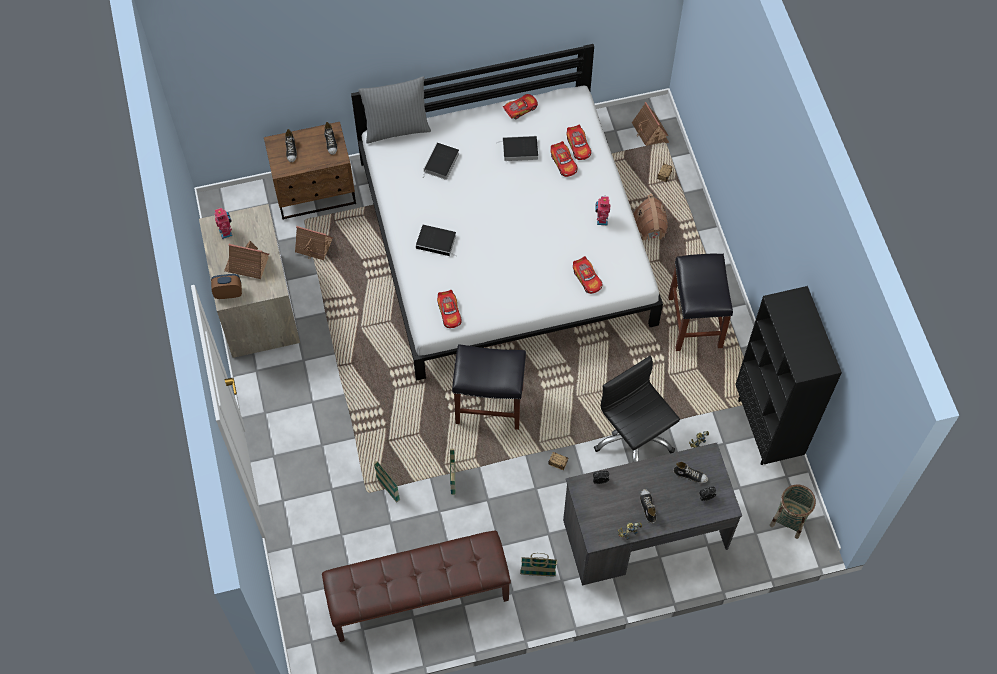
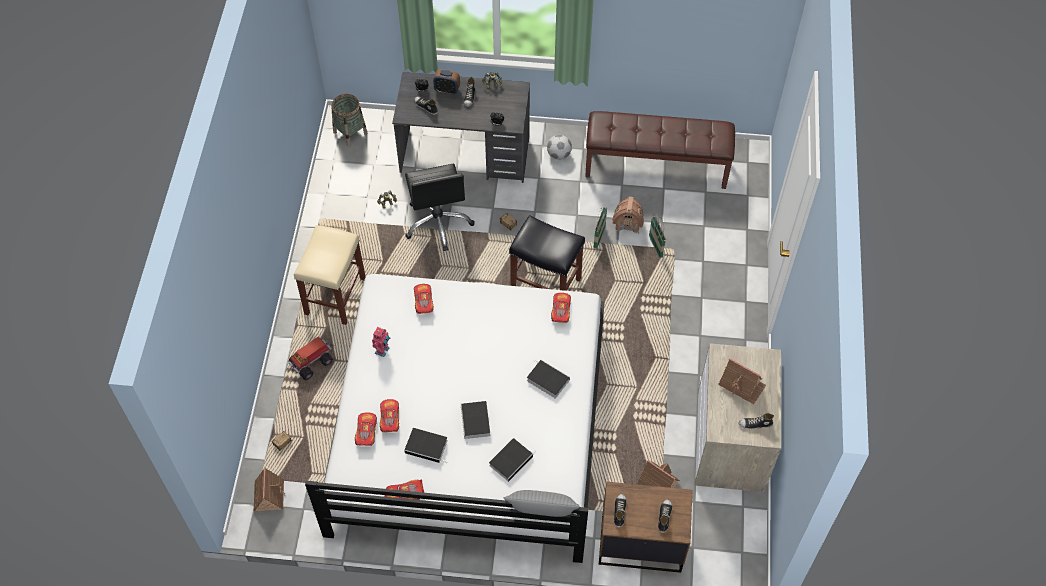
camera: 160 degrees left, 5 degrees down
alarm clock [211,274,242,299] -> alarm clock moved to [433,69,460,95]
toy robot [214,208,233,239] -> shoe [738,413,774,429]
basket [520,553,557,576] -> football [547,135,572,160]
toy house [633,194,668,241] -> toy house moved to [612,196,644,234]
black stool [668,254,733,351] -> beige stool [294,225,366,325]
black bookcase [735,286,842,465] -> none
none -> toy truck [289,337,333,380]
none -> book [461,401,490,444]

